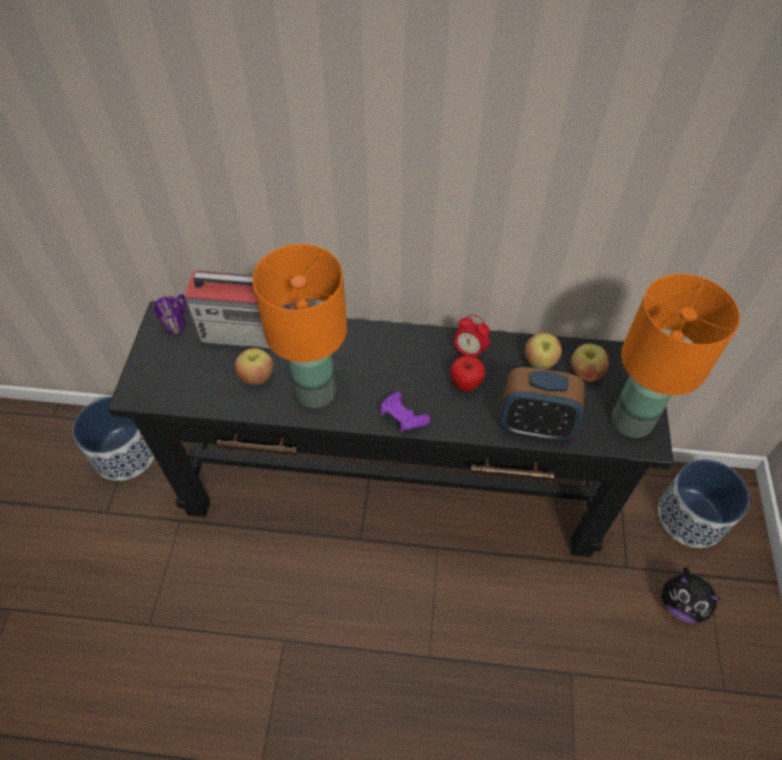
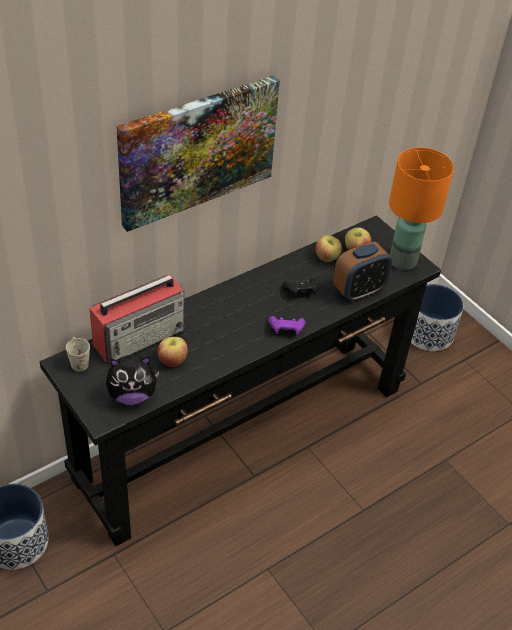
camera: 45 degrees left, 10 degrees down
purple mug [153,294,186,334] -> white mug [66,337,90,372]
orange table lamp [252,244,347,408] -> none
apple [450,356,485,392] -> black game controller [282,279,318,297]
alarm clock [454,315,490,357] -> none
plush toy [662,567,721,623] -> plush toy moved to [106,355,160,405]
none -> picture [116,75,280,232]

